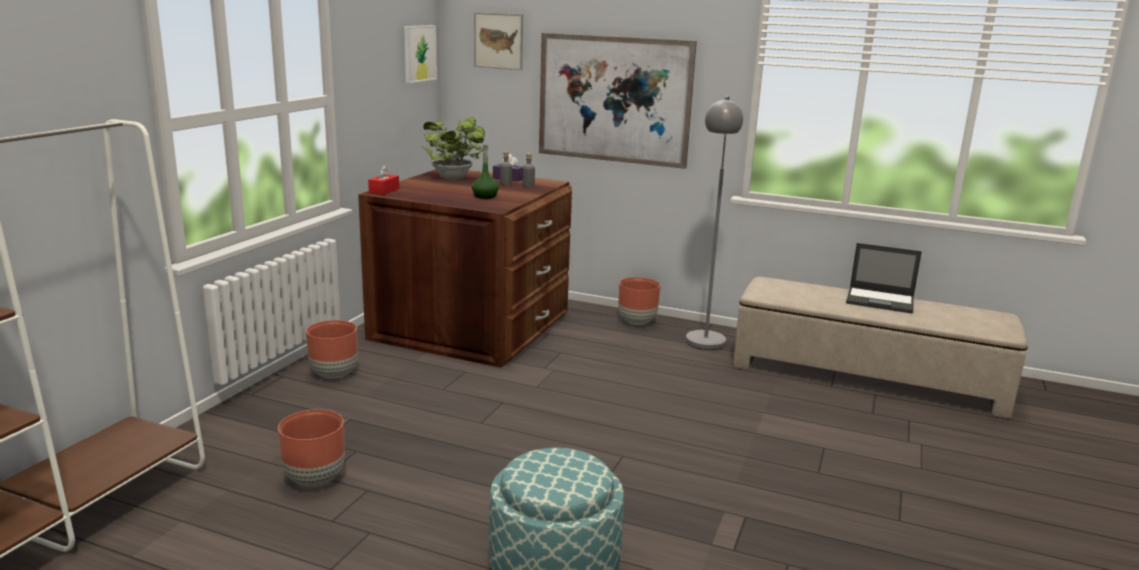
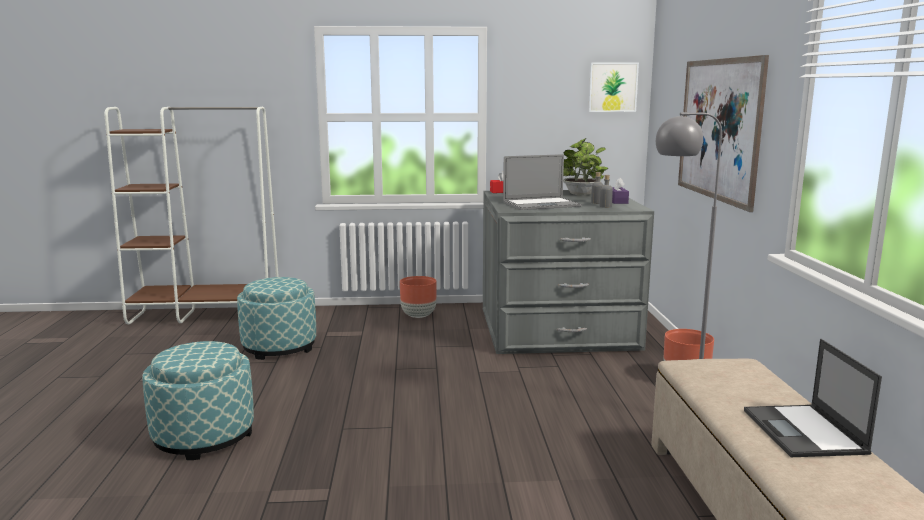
camera: 65 degrees right, 5 degrees down
brown planter [278,409,345,486] -> ottoman [237,277,316,360]
brown dresser [358,169,572,368] -> grey dresser [483,190,654,354]
green bottle [472,145,499,199] -> laptop [503,154,582,210]
picture [474,12,523,70] -> none

